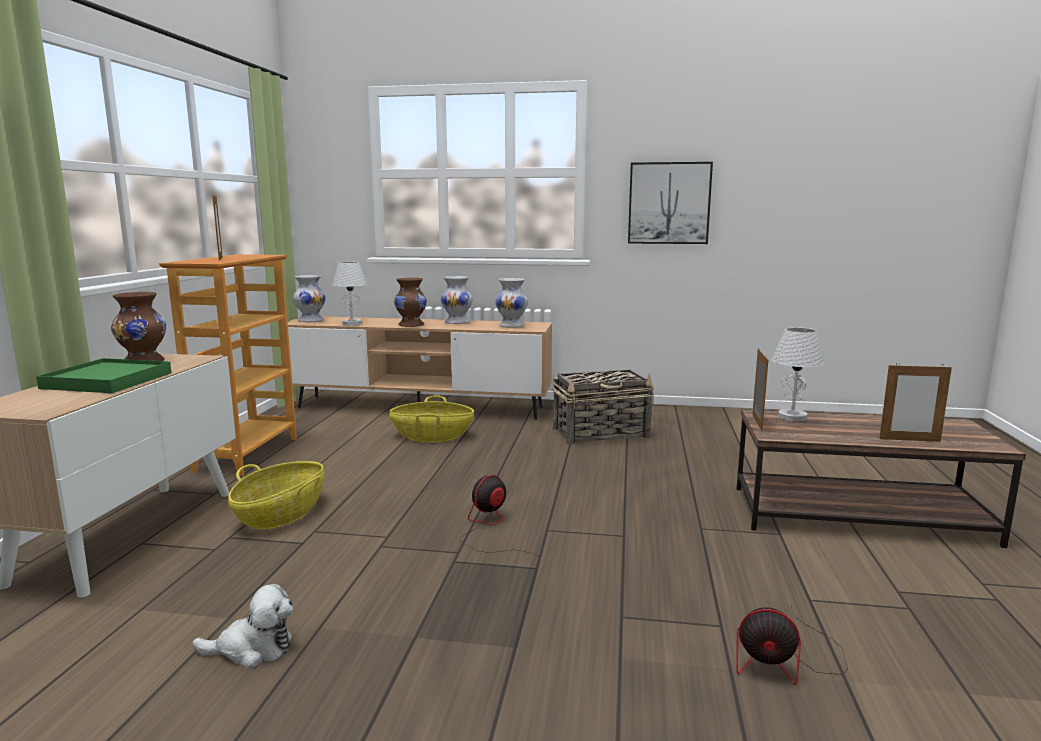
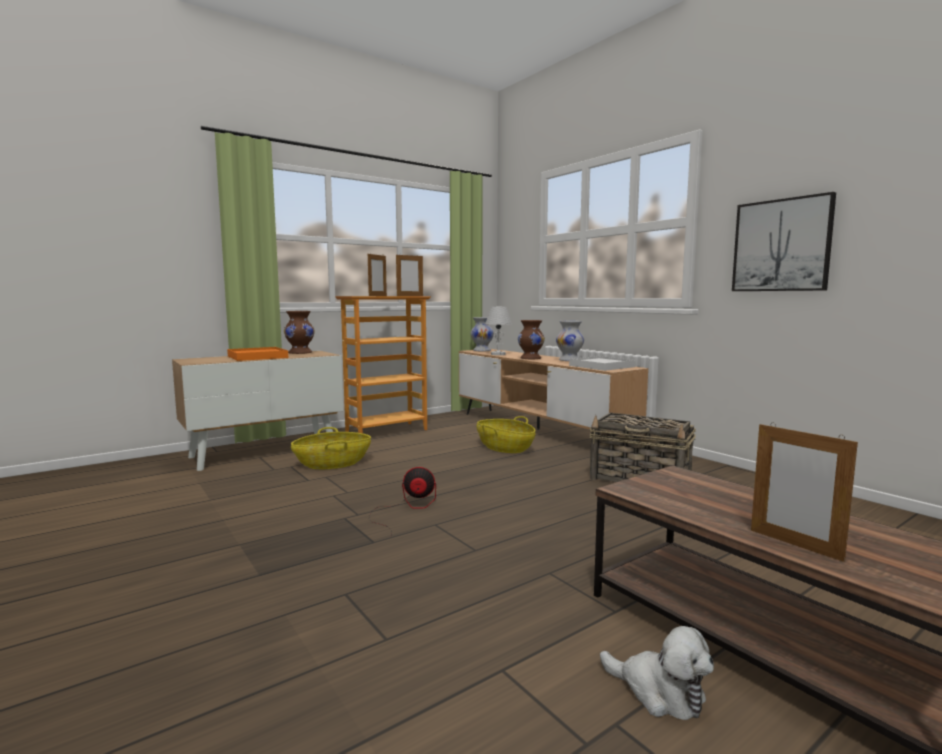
camera: 45 degrees right, 5 degrees down
green tray [36,358,172,393] -> orange tray [227,347,288,361]
plush toy [192,584,293,668] -> plush toy moved to [600,626,714,720]
white vase [495,278,528,328] -> white tray [569,356,636,371]
fan [736,605,848,685] -> none
picture frame [752,349,768,431] -> picture frame moved to [396,255,423,296]
white table lamp [771,327,825,421] -> none

